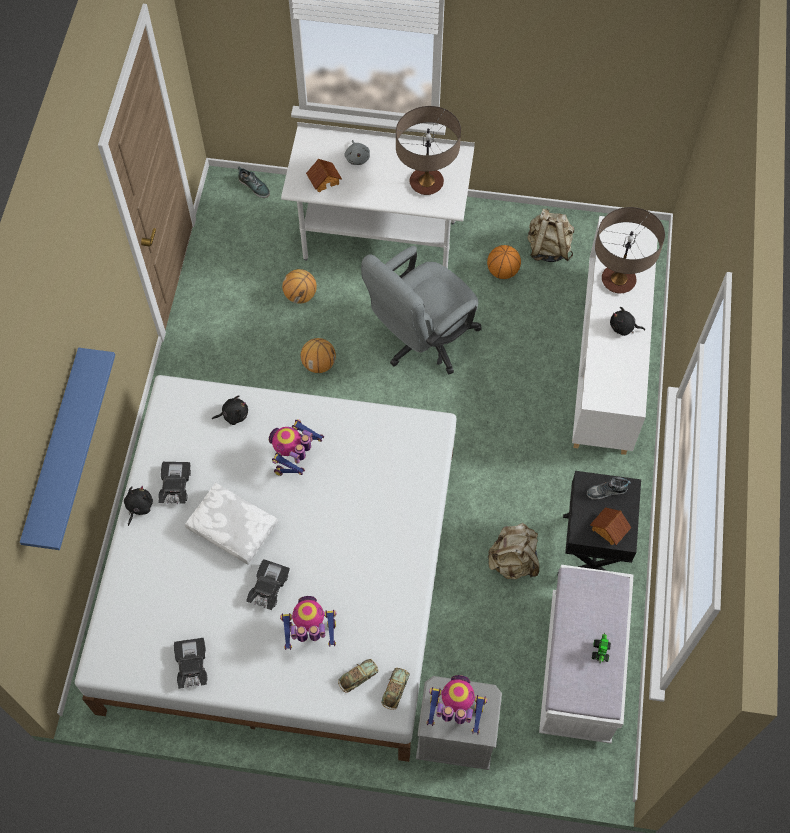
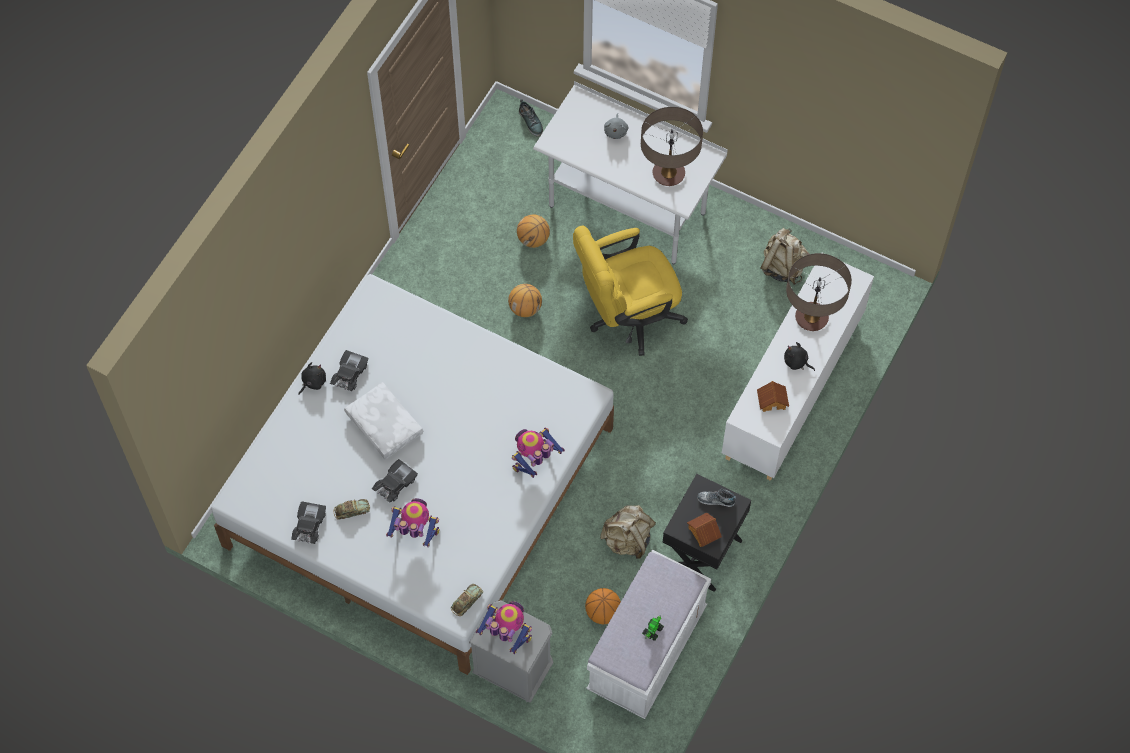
camera: 20 degrees right, 0 degrees up
blue shelf [20,348,115,550] -> none
black plush toy [212,395,248,425] -> none
toy robot [269,419,324,476] -> toy robot moved to [512,428,565,478]
toy house [306,158,342,192] -> toy house moved to [757,381,789,412]
toy car [338,659,379,693] -> toy car moved to [334,499,370,520]
grey office chair [361,246,482,374] -> yellow office chair [573,225,688,356]
basketball [487,245,521,279] -> basketball moved to [585,588,621,624]

